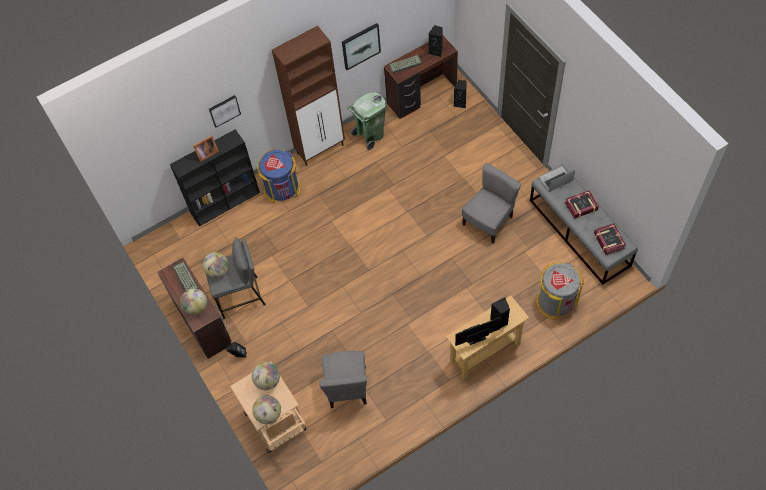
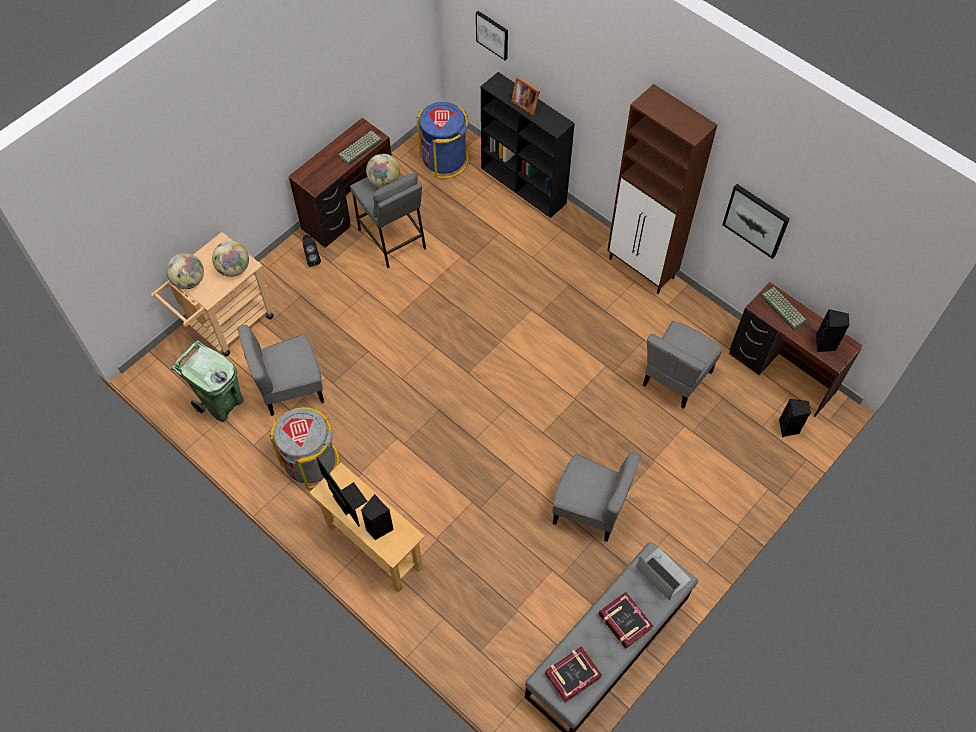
camera: 70 degrees right, 0 degrees up
globe [180,288,207,315] -> none
picture [209,95,241,128] -> picture moved to [476,11,508,60]
blue trash can [257,149,301,203] -> blue trash can moved to [416,102,469,179]
green trash can [347,92,387,150] -> green trash can moved to [171,340,244,422]
grey trash can [536,262,583,320] -> grey trash can moved to [270,407,339,489]
none -> grey chair [643,321,723,409]

